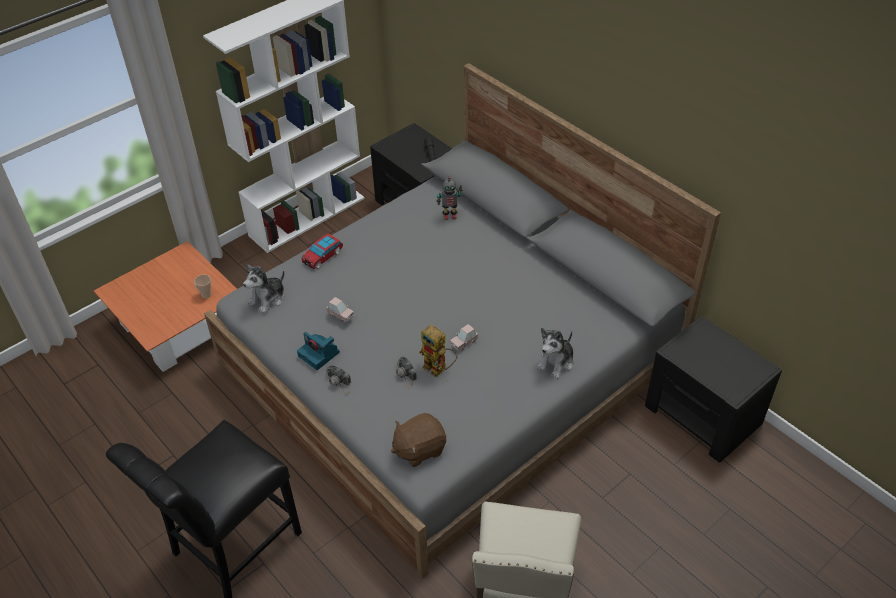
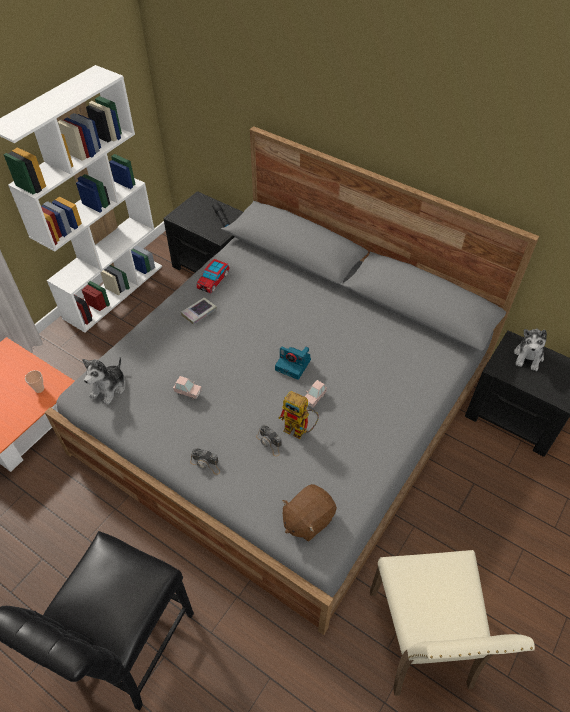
camera: 15 degrees left, 5 degrees up
camera [297,332,340,370] -> camera moved to [275,346,311,380]
toy car [302,234,343,270] -> toy car moved to [197,259,230,293]
toy robot [437,177,463,220] -> none
plush toy [537,328,574,379] -> plush toy moved to [514,328,547,371]
none -> book [181,297,217,325]

